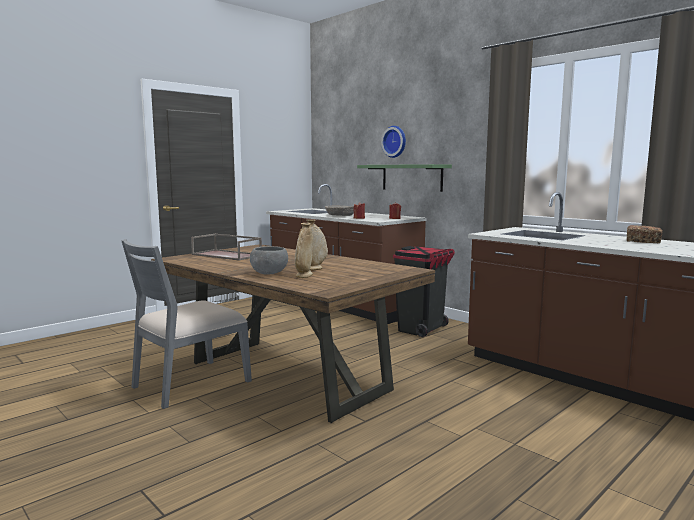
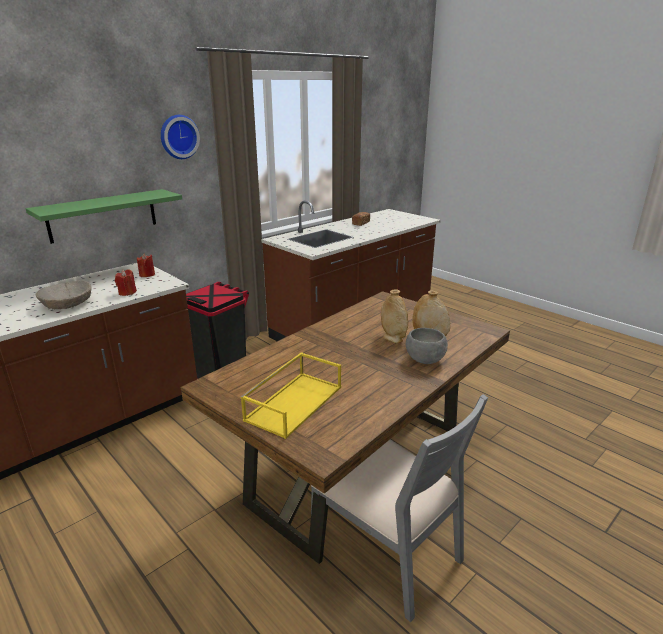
camera: 90 degrees left, 15 degrees up
brown tray [191,234,262,261] -> yellow tray [241,352,341,439]
wall clock [381,126,406,158] -> wall clock moved to [161,115,200,159]

